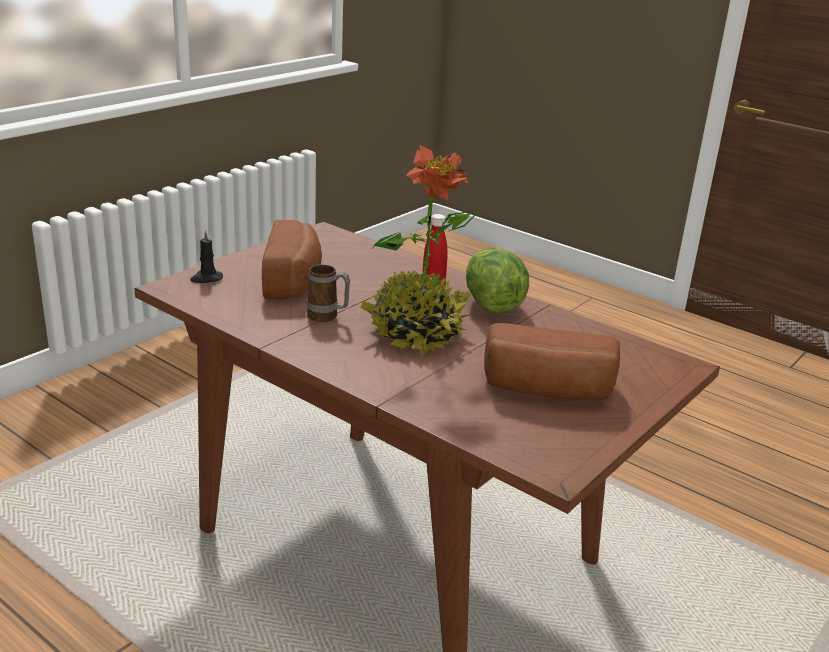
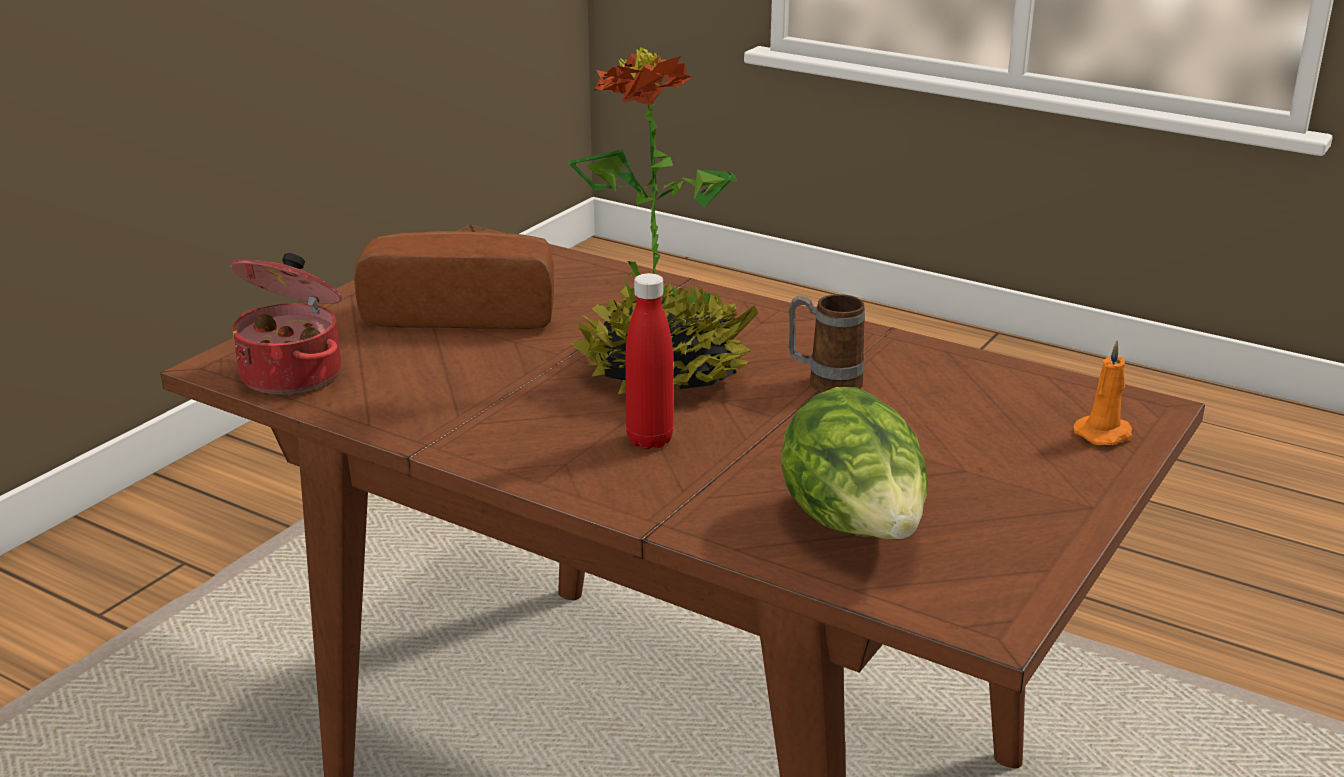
camera: 175 degrees right, 0 degrees up
black candle [190,230,223,283] -> orange candle [1073,340,1133,445]
bread [262,220,322,300] -> none
lettuce [466,248,529,314] -> lettuce moved to [781,387,928,539]
none -> cooking pot [230,253,342,394]

